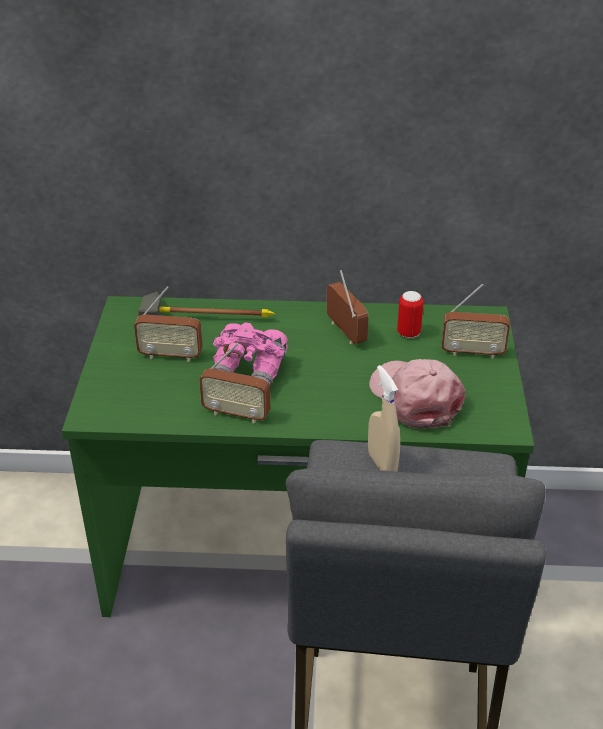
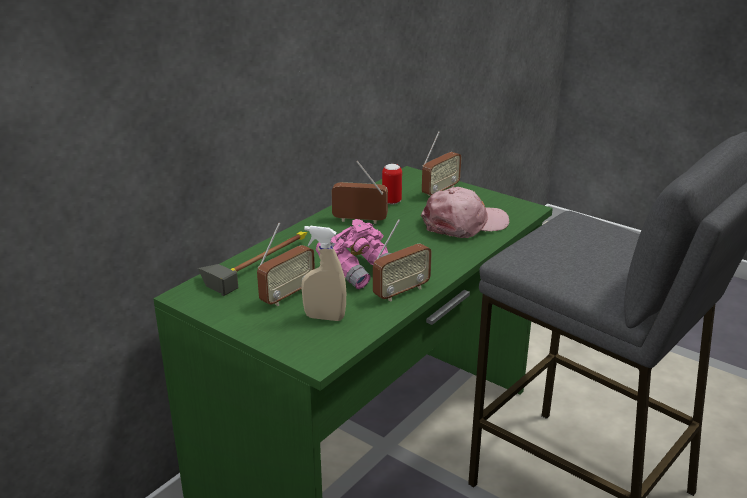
camera: 55 degrees left, 10 degrees down
beige spray bottle [368,365,400,472] -> beige spray bottle moved to [301,226,346,321]
pink cap [369,359,466,429] -> pink cap turned 150 degrees clockwise [421,187,509,238]

